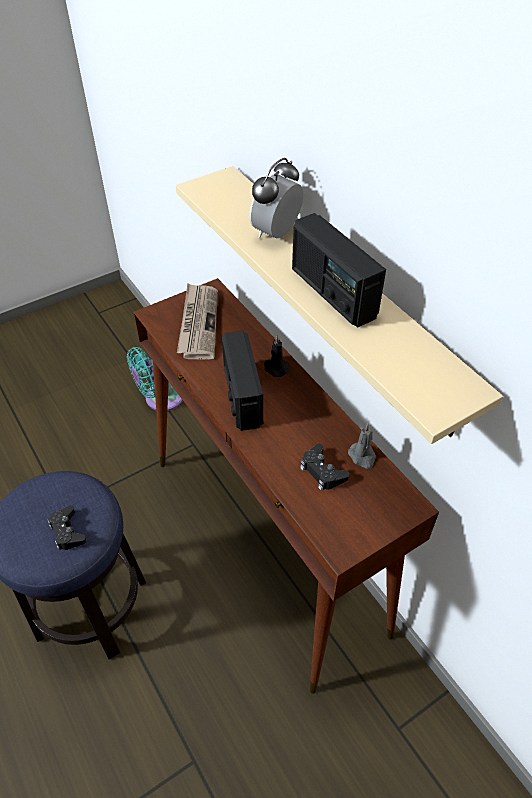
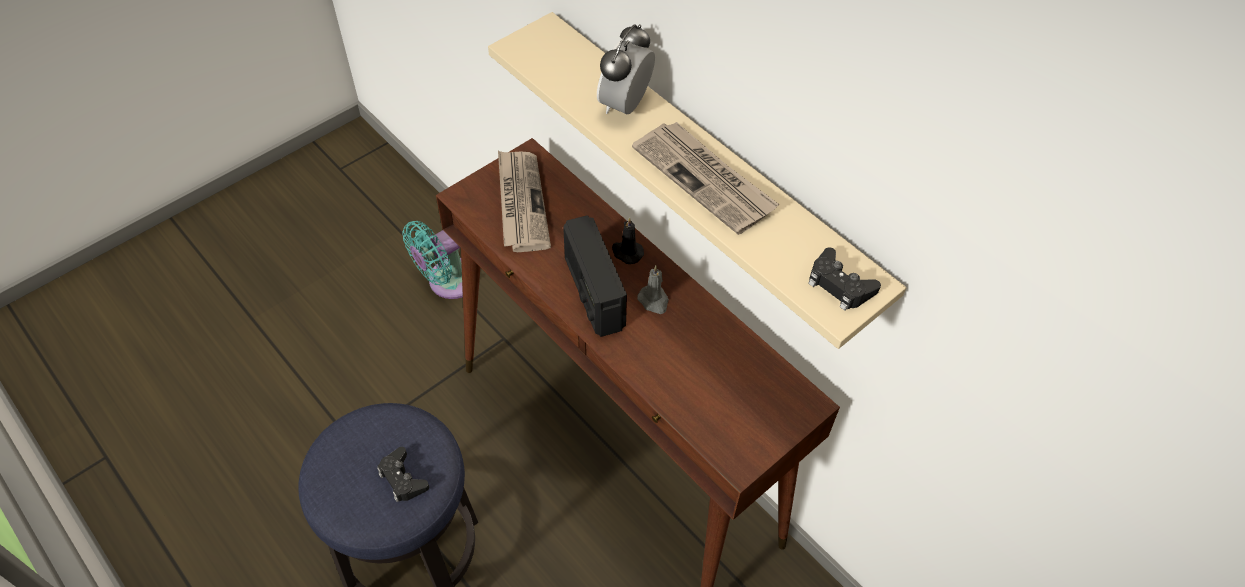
camera: 10 degrees left, 5 degrees up
radio [292,213,386,328] -> newspaper [632,122,780,235]
black game controller [300,444,349,490] -> black game controller moved to [808,247,881,311]
grey candle [348,424,376,469] -> grey candle moved to [638,265,669,314]

